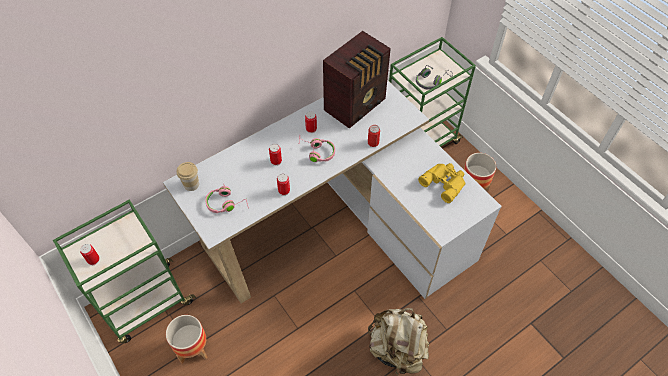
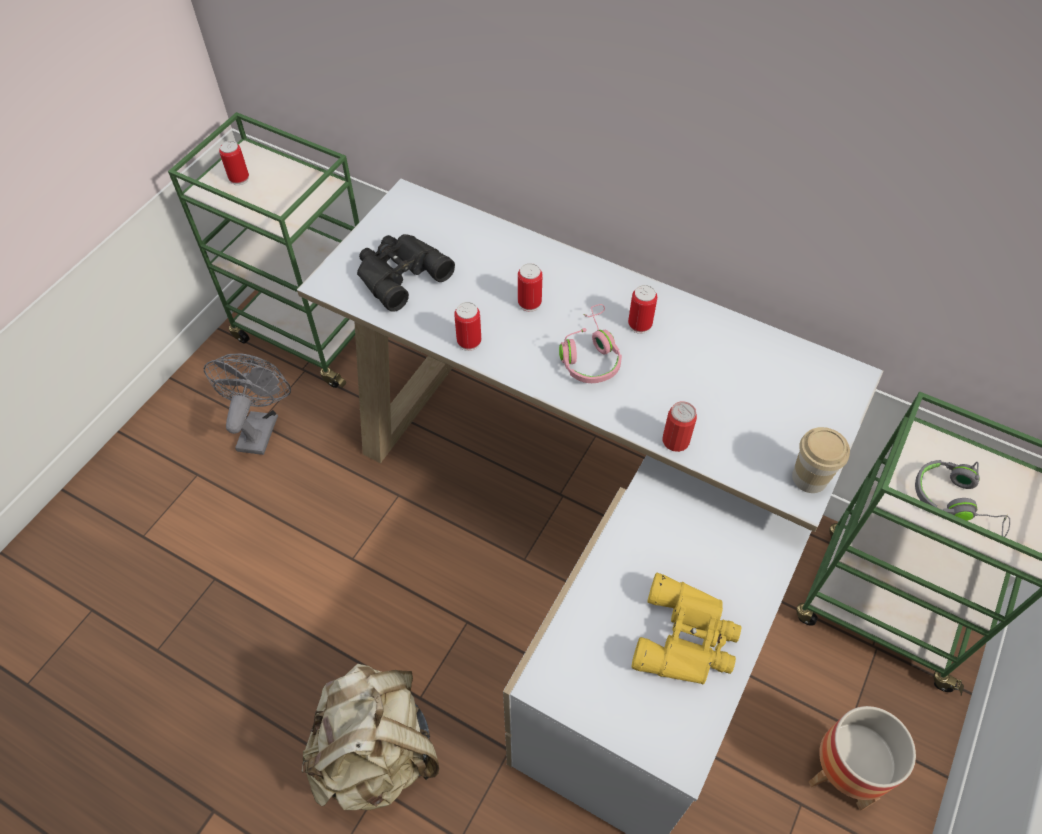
camera: 65 degrees right, 0 degrees up
planter [166,315,207,364] -> grey fan [204,353,291,455]
cup [177,162,199,191] -> cup moved to [792,427,850,493]
pink headphones [205,186,249,213] -> black binoculars [357,234,455,312]
radio [323,31,391,129] -> none

